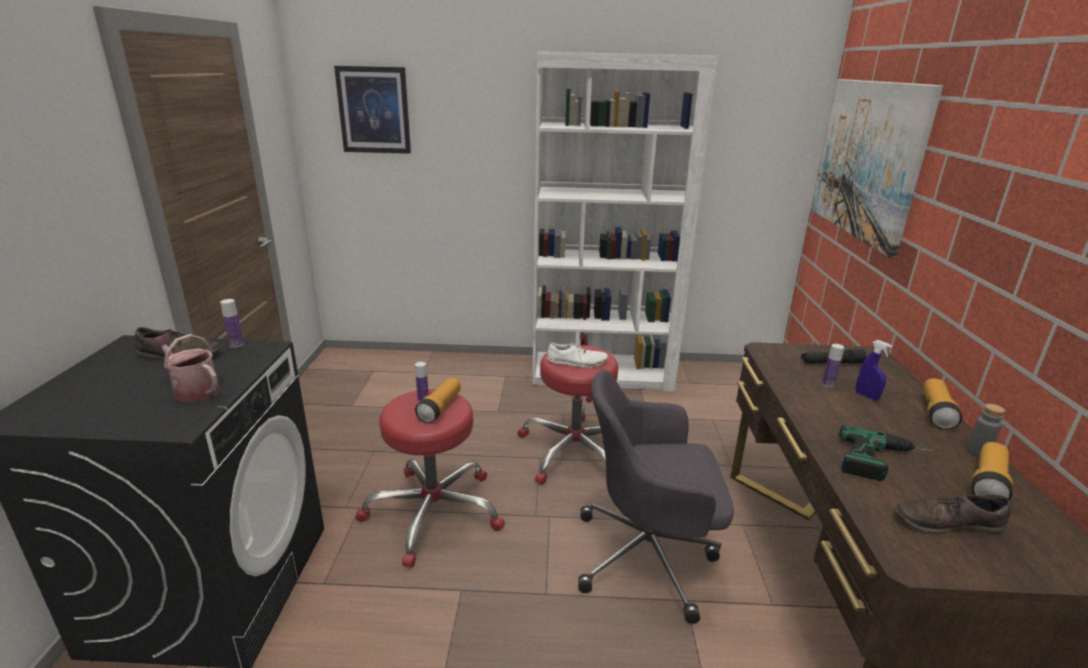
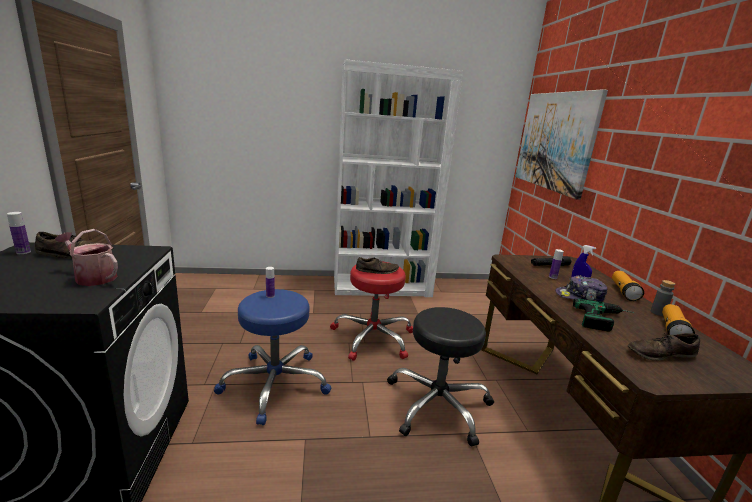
camera: 10 degrees left, 5 degrees down
bottle [220,299,244,348] -> bottle moved to [7,212,31,254]
picture [334,66,411,154] -> none
red stool [356,389,505,568] -> blue stool [214,289,331,425]
flashlight [415,378,461,423] -> none
white shoe [547,343,608,367] -> brown shoe [356,257,399,274]
grey office chair [578,370,734,624] -> black stool [387,307,494,447]
none -> cap [555,275,607,302]

